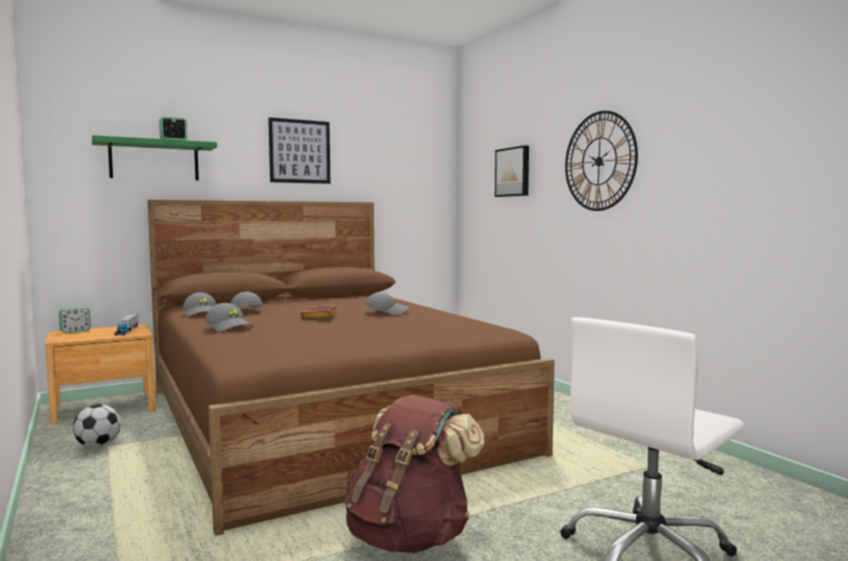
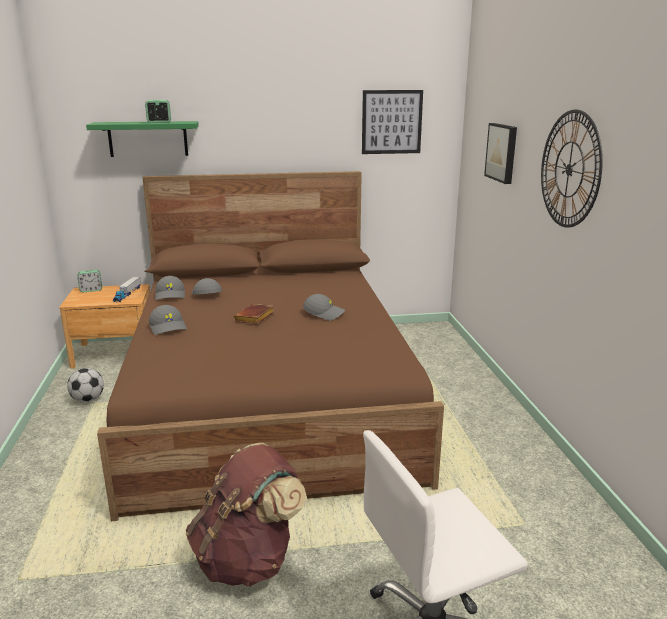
camera: 20 degrees right, 15 degrees up
picture [268,117,330,184] -> picture moved to [362,90,423,154]

